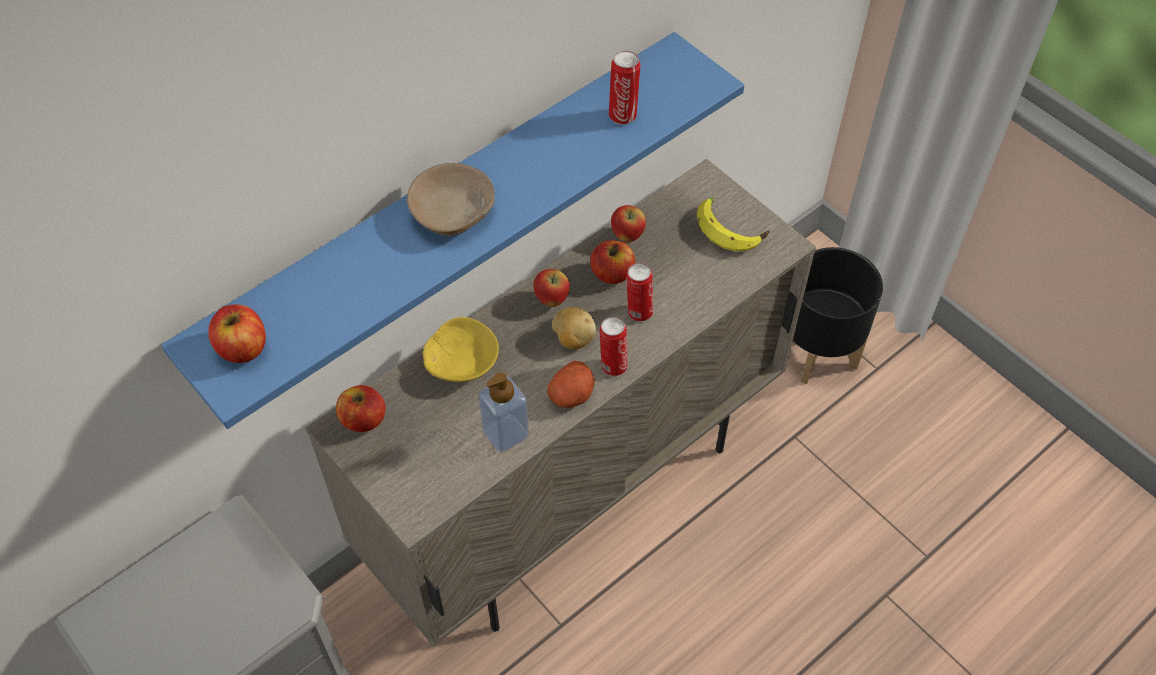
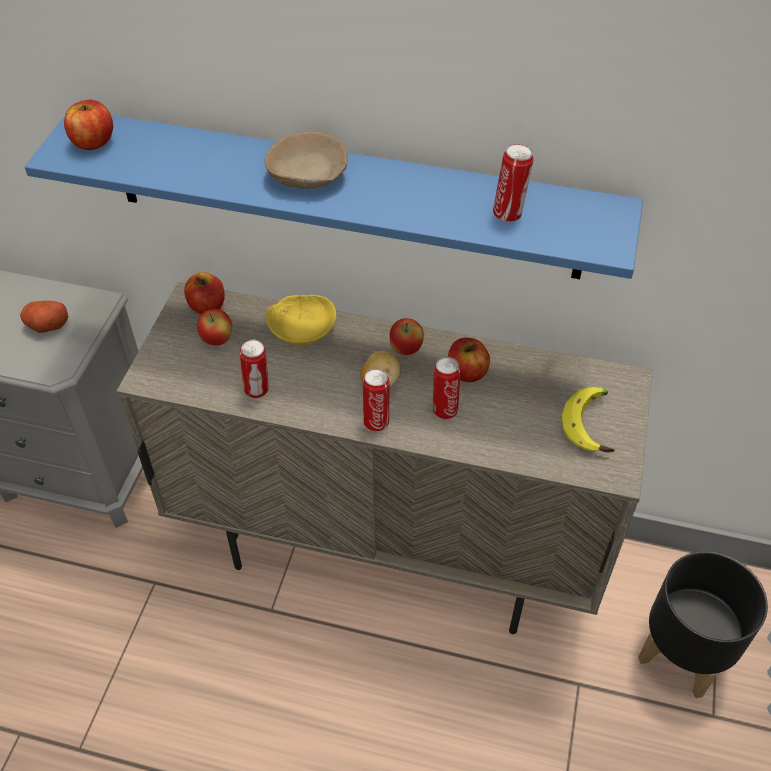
camera: 55 degrees right, 5 degrees down
soap dispenser [478,372,529,452] -> can [240,340,269,398]
potato [547,361,595,408] -> potato moved to [20,301,68,333]
apple [611,205,646,242] -> apple moved to [197,309,232,346]

